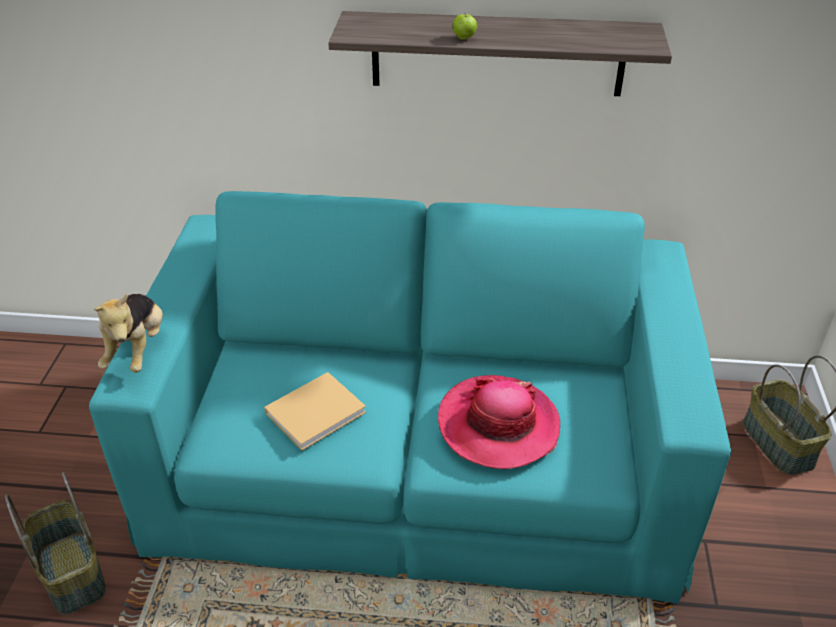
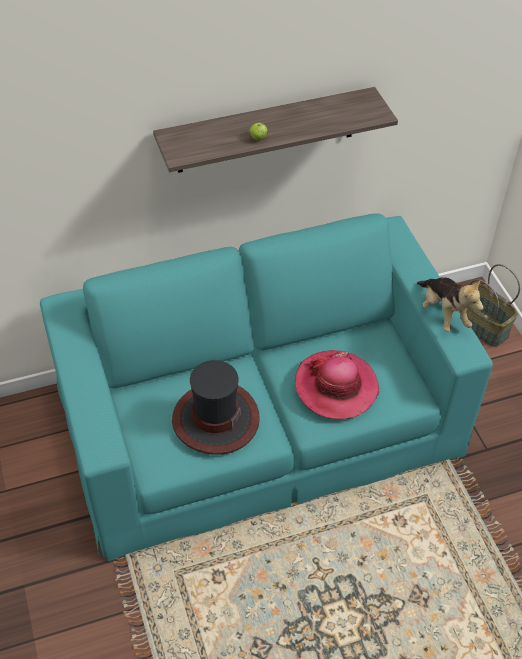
camera: 25 degrees left, 10 degrees up
basket [5,472,106,615] -> none
plush toy [94,294,163,372] -> plush toy moved to [417,277,484,332]
beige book [264,372,366,451] -> hat [172,360,260,455]

